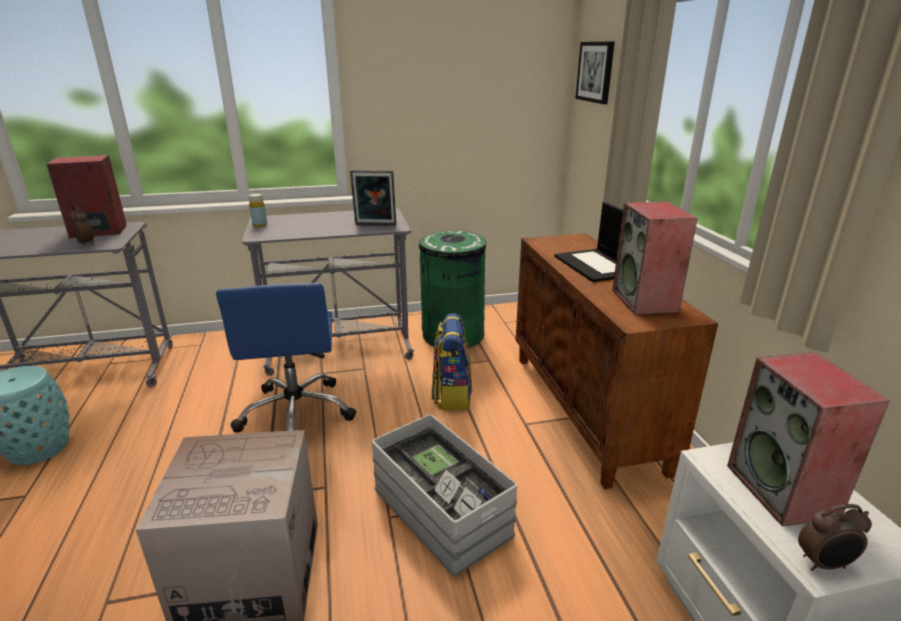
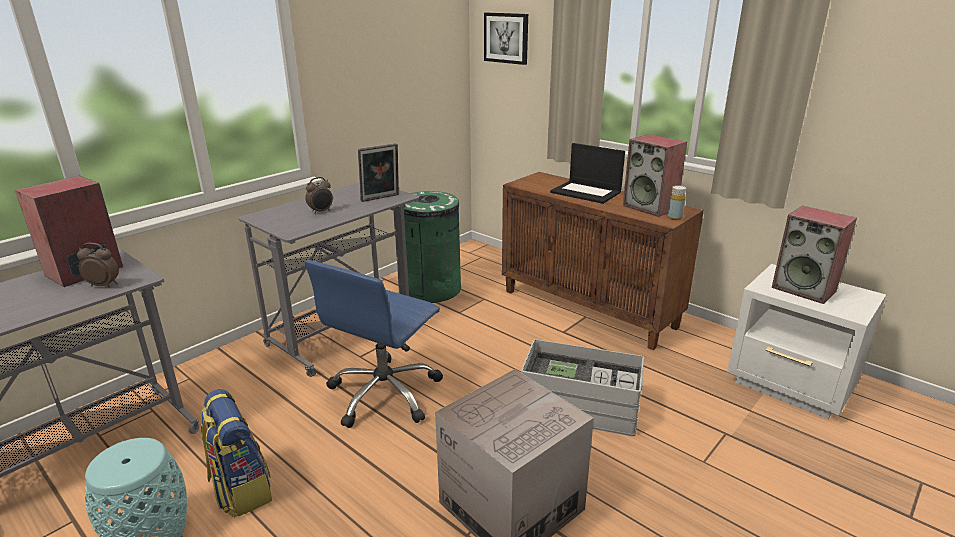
camera: 35 degrees left, 0 degrees up
blue office chair [216,283,356,432] -> blue office chair turned 75 degrees clockwise [305,260,443,428]
yellow bottle [249,193,267,227] -> yellow bottle moved to [668,185,686,220]
backpack [432,313,472,410] -> backpack moved to [201,389,272,518]
alarm clock [798,504,872,571] -> alarm clock moved to [305,177,333,214]

